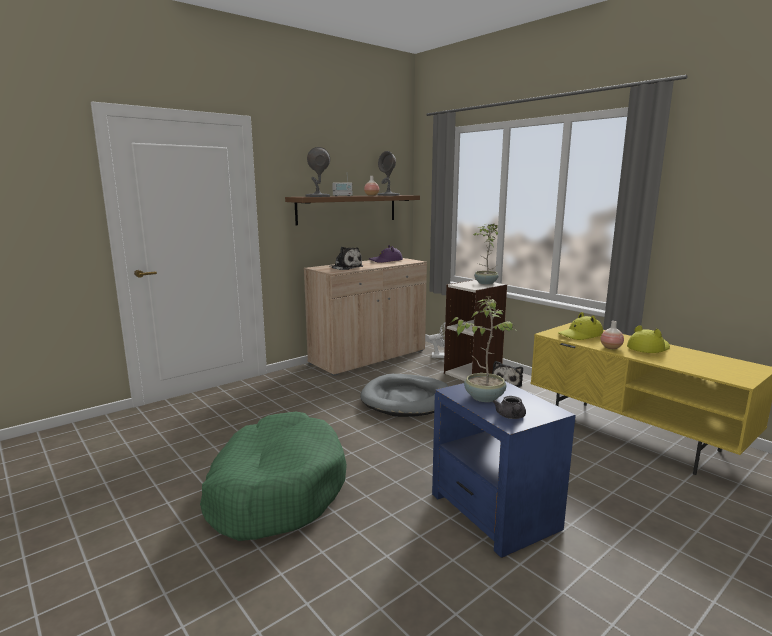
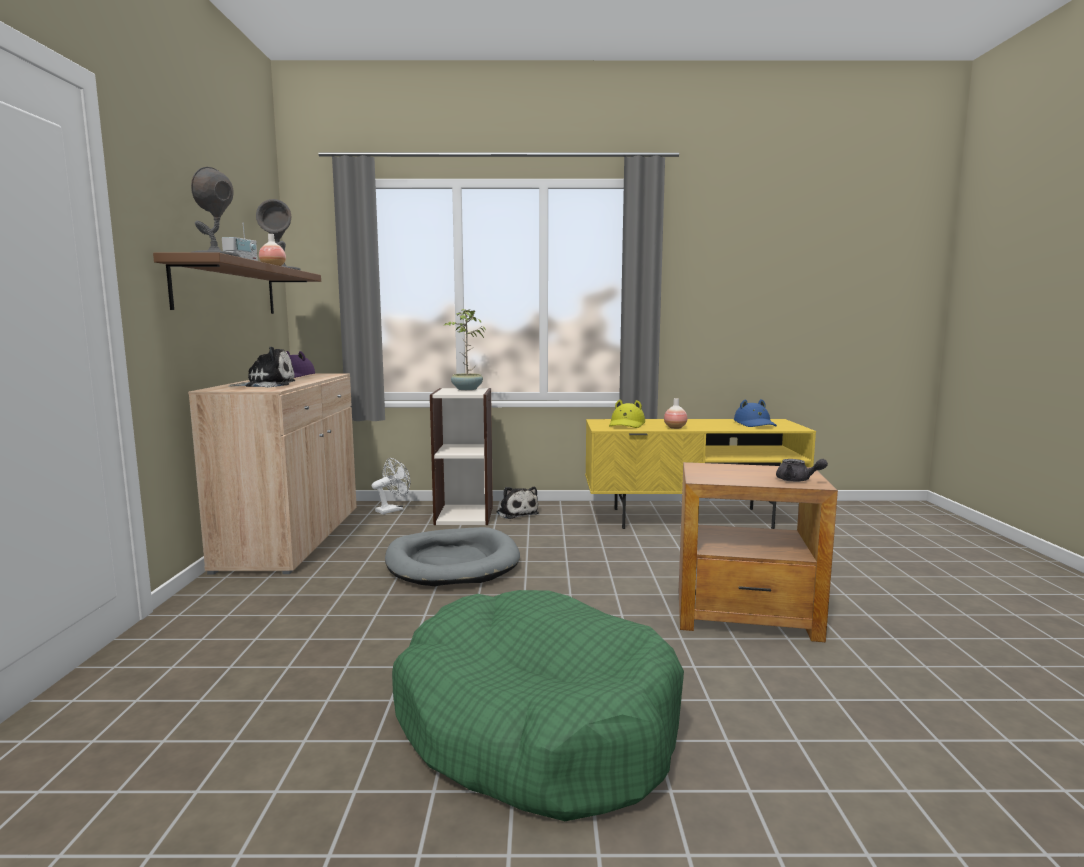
camera: 50 degrees left, 5 degrees down
blue side table [432,381,576,558] -> brown side table [679,462,838,642]
potted plant [452,297,515,402] -> none
yellow hat [627,325,670,353] -> none
none -> blue hat [734,399,777,427]

